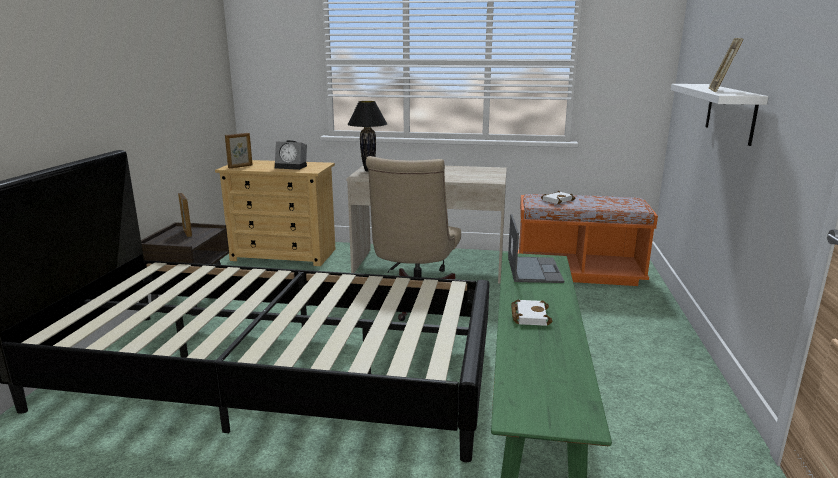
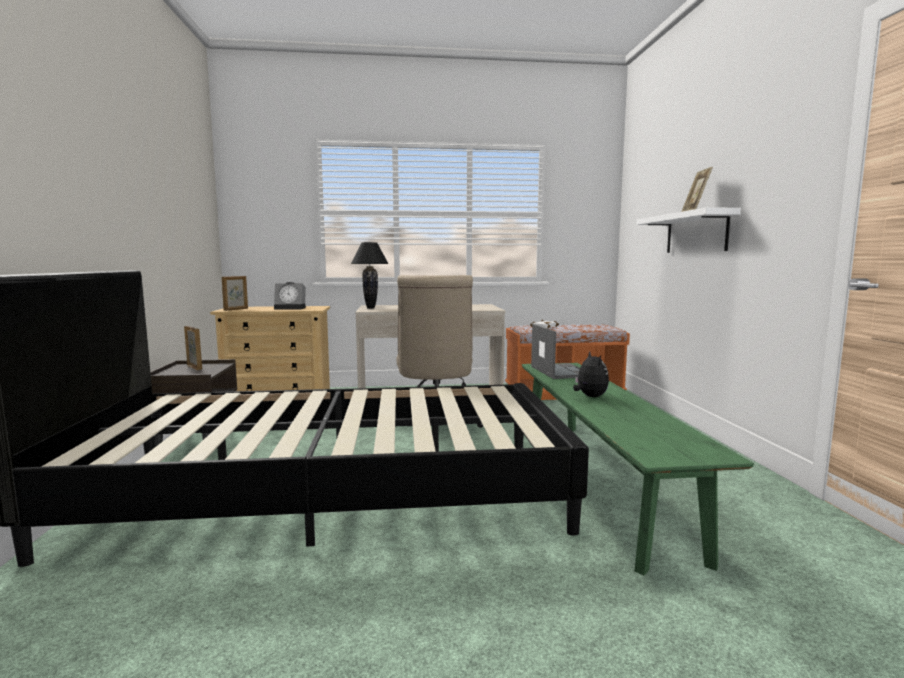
camera: 15 degrees left, 10 degrees down
white book [511,299,553,326] -> plush toy [573,352,609,397]

